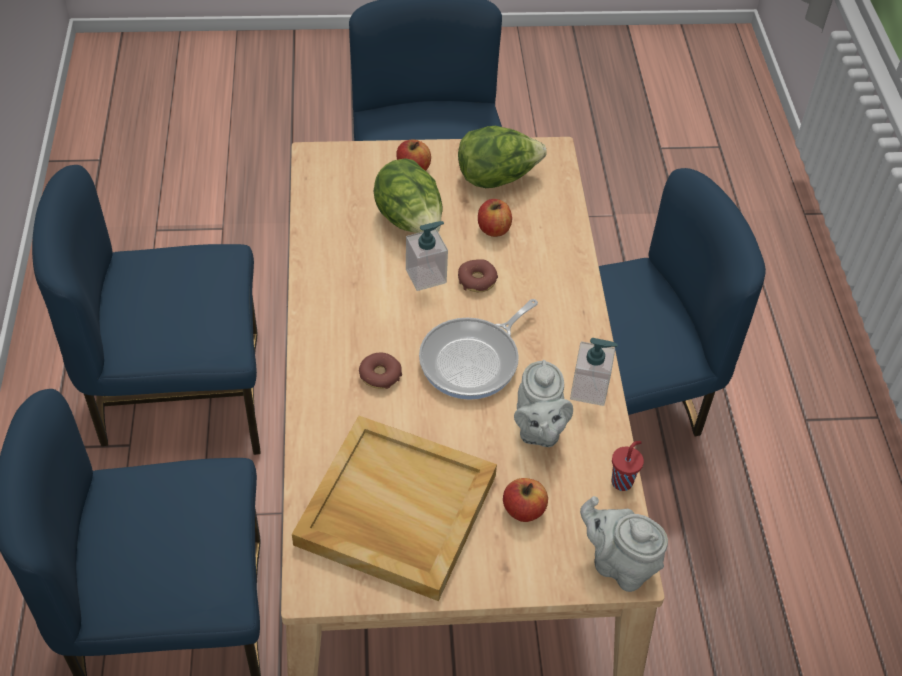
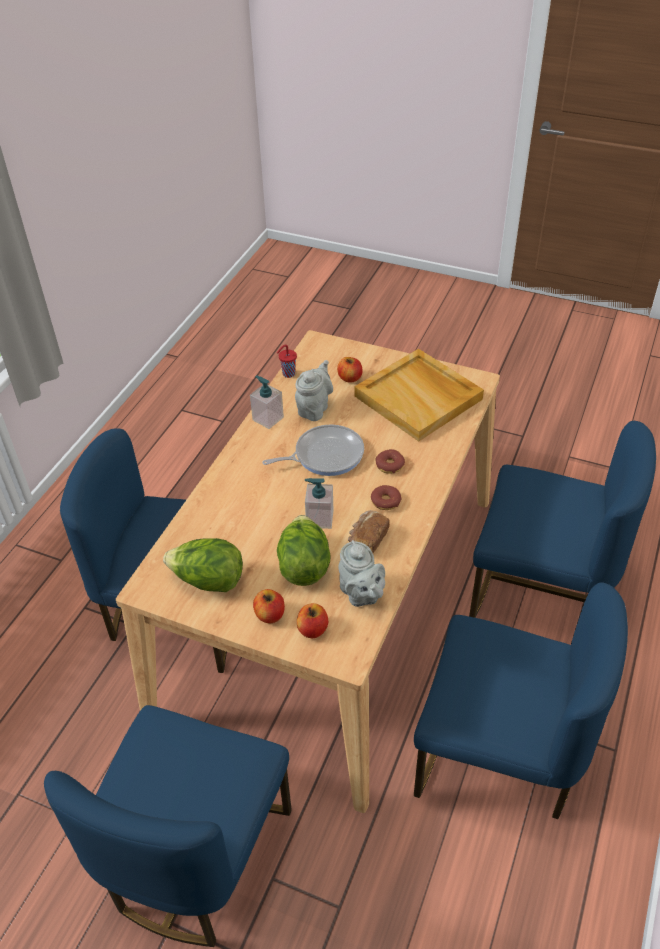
camera: 150 degrees left, 5 degrees down
donut [458,259,498,292] -> donut moved to [371,485,402,510]
apple [478,199,512,237] -> apple moved to [297,603,328,638]
grey teapot [580,496,668,592] -> grey teapot moved to [338,540,385,607]
none -> bread [348,510,390,553]

